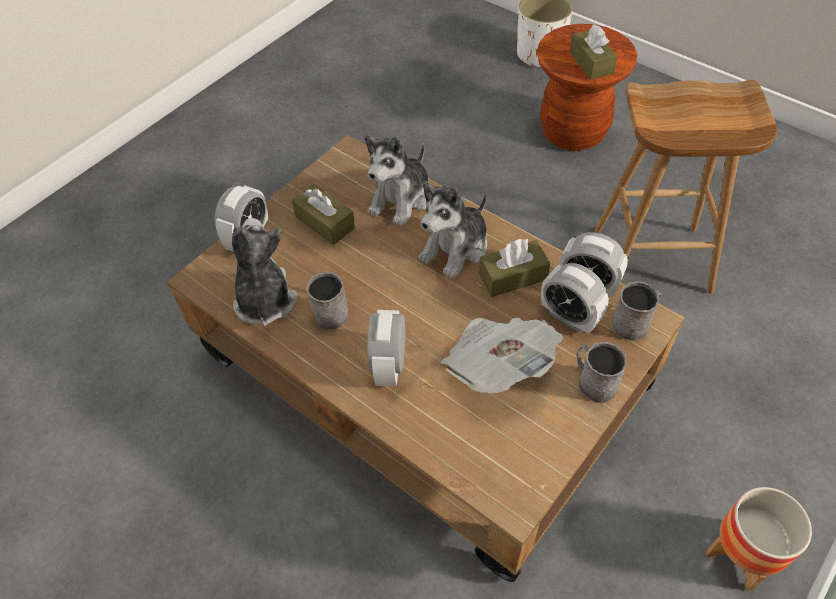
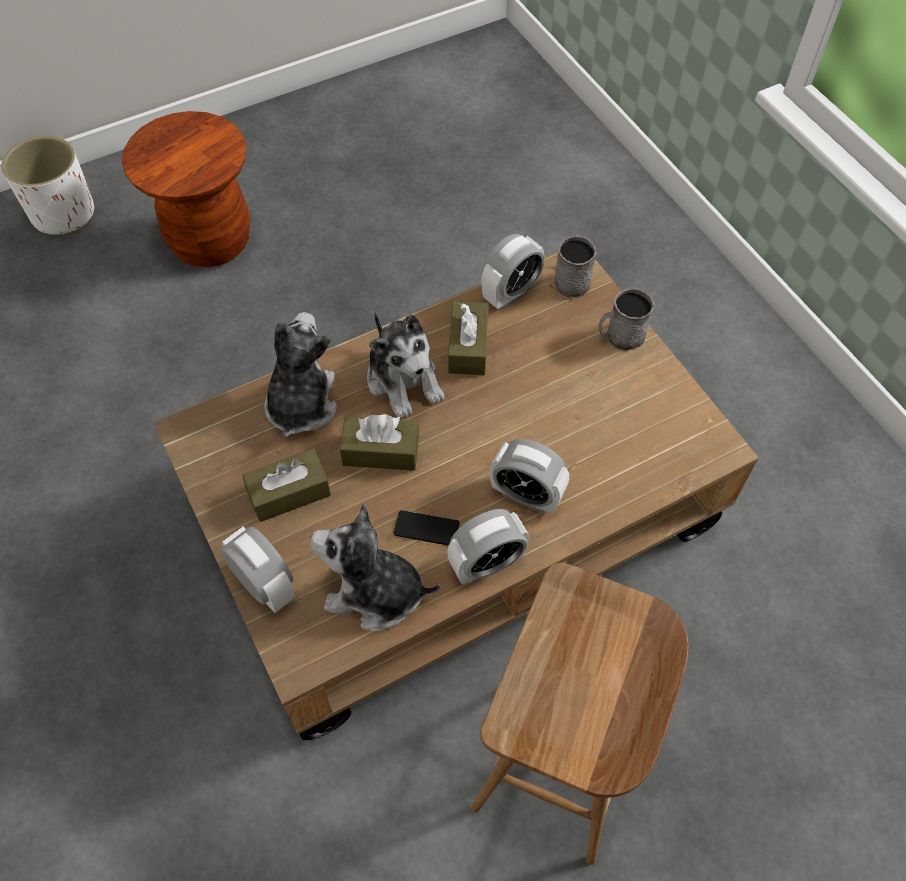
camera: 70 degrees left, 5 degrees up
grey mug [306,272,349,330] -> phone [394,510,460,546]
plush toy [365,135,429,226] -> plush toy turned 135 degrees counterclockwise [265,312,337,437]
newspaper [441,317,563,393] -> none
alarm clock [541,263,609,334] -> alarm clock moved to [447,509,529,585]
brown tissue box [569,24,617,80] -> brown tissue box moved to [340,414,419,471]
brown stool [595,80,777,294] -> brown stool moved to [471,563,689,865]
planter [706,487,812,591] -> none

